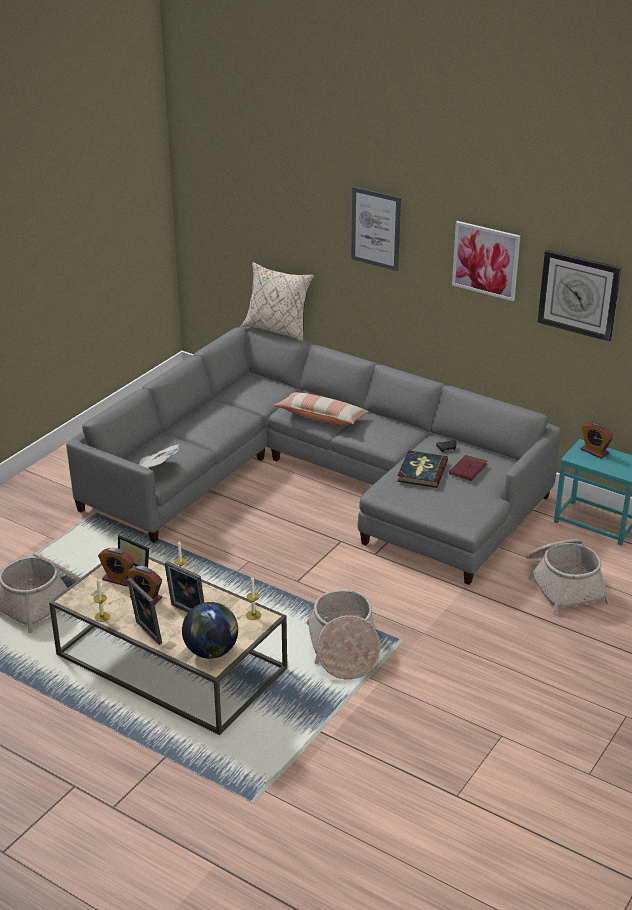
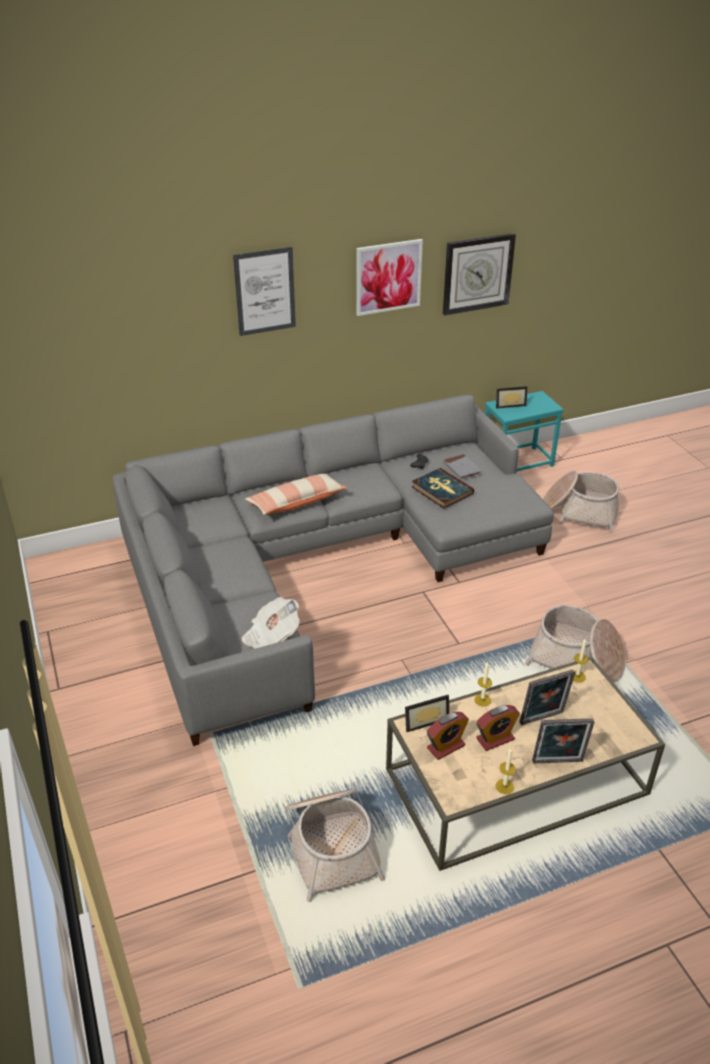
camera: 55 degrees left, 5 degrees up
globe [182,602,238,659] -> none
beige pillow [242,262,314,342] -> none
red book [449,455,488,481] -> grey book [443,454,482,480]
alarm clock [581,422,613,459] -> picture frame [496,386,527,409]

